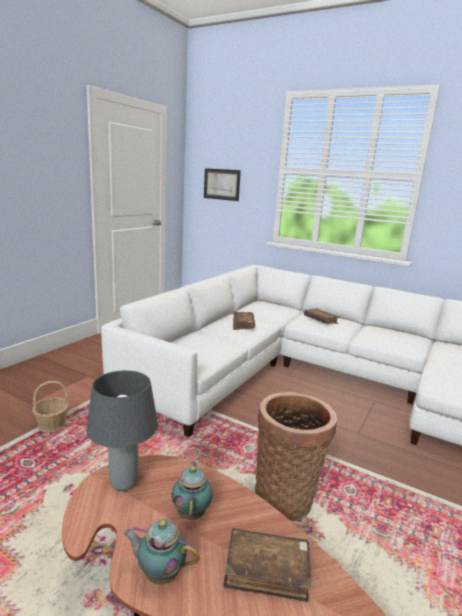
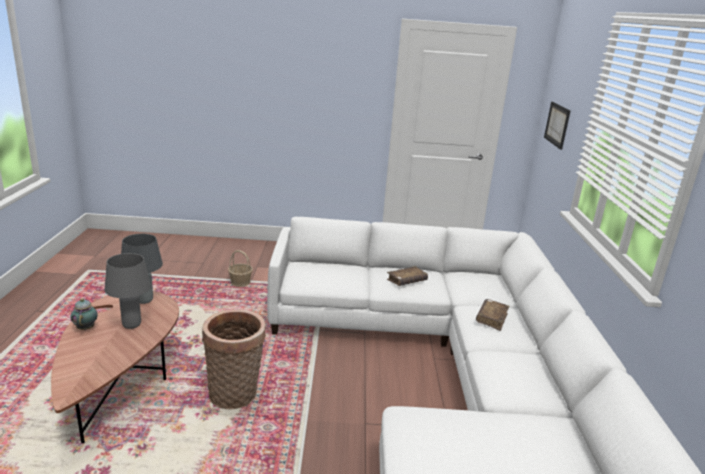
camera: 60 degrees right, 5 degrees up
teapot [172,462,213,520] -> grey table lamp [105,253,151,329]
brown book [223,528,312,602] -> none

